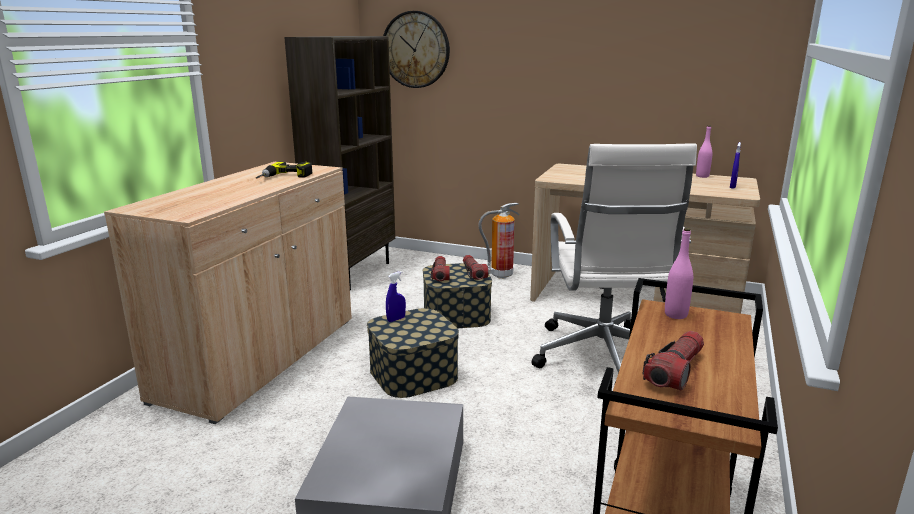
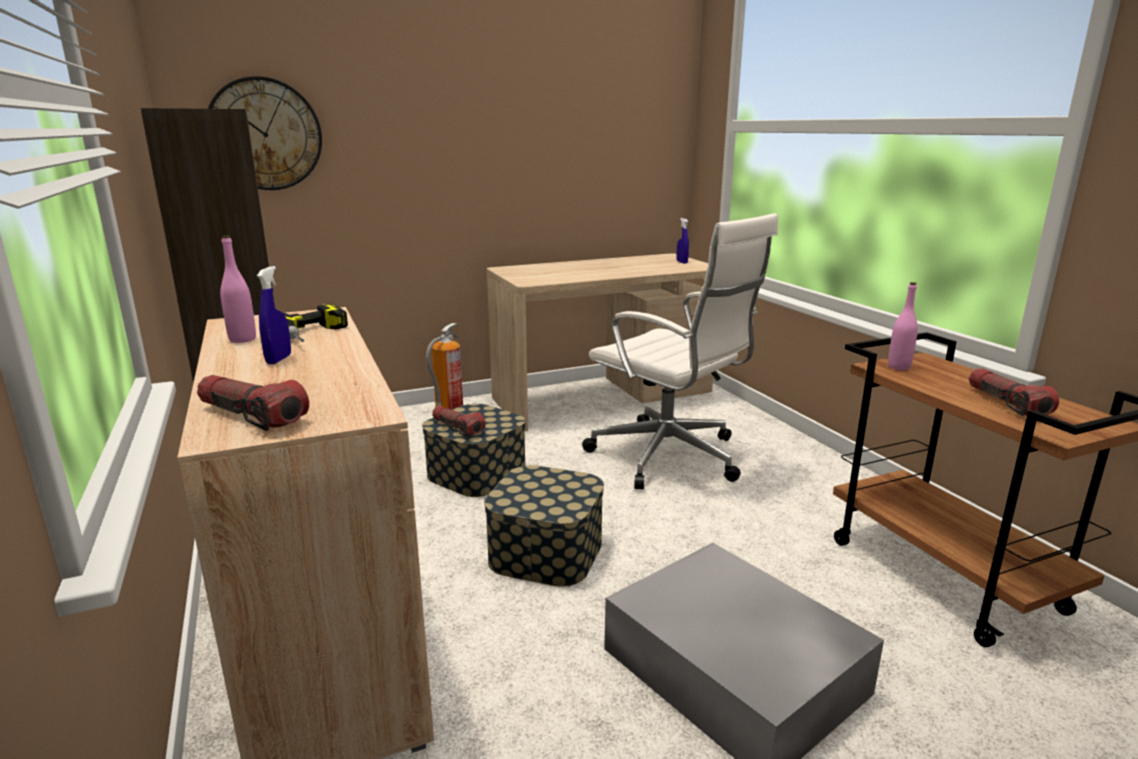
camera: 45 degrees left, 0 degrees up
blue spray bottle [386,271,406,322] -> blue spray bottle moved to [257,266,291,364]
flashlight [463,255,489,280] -> flashlight moved to [197,375,309,431]
pink bottle [696,125,713,178] -> pink bottle moved to [220,236,256,343]

